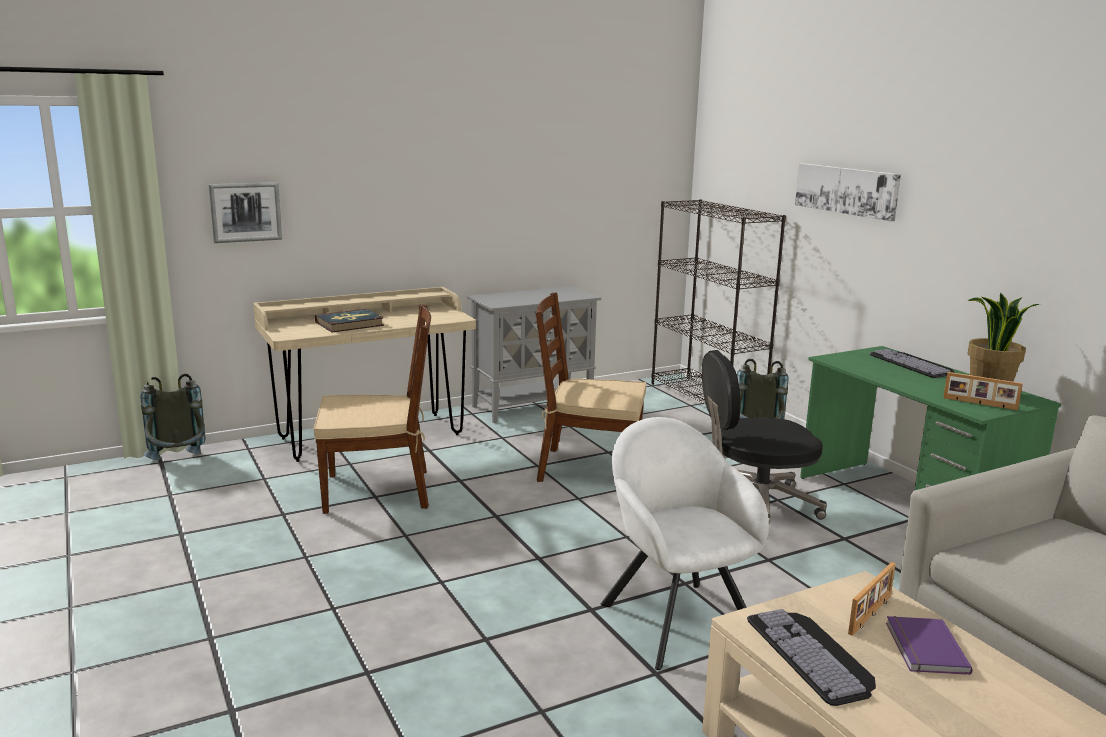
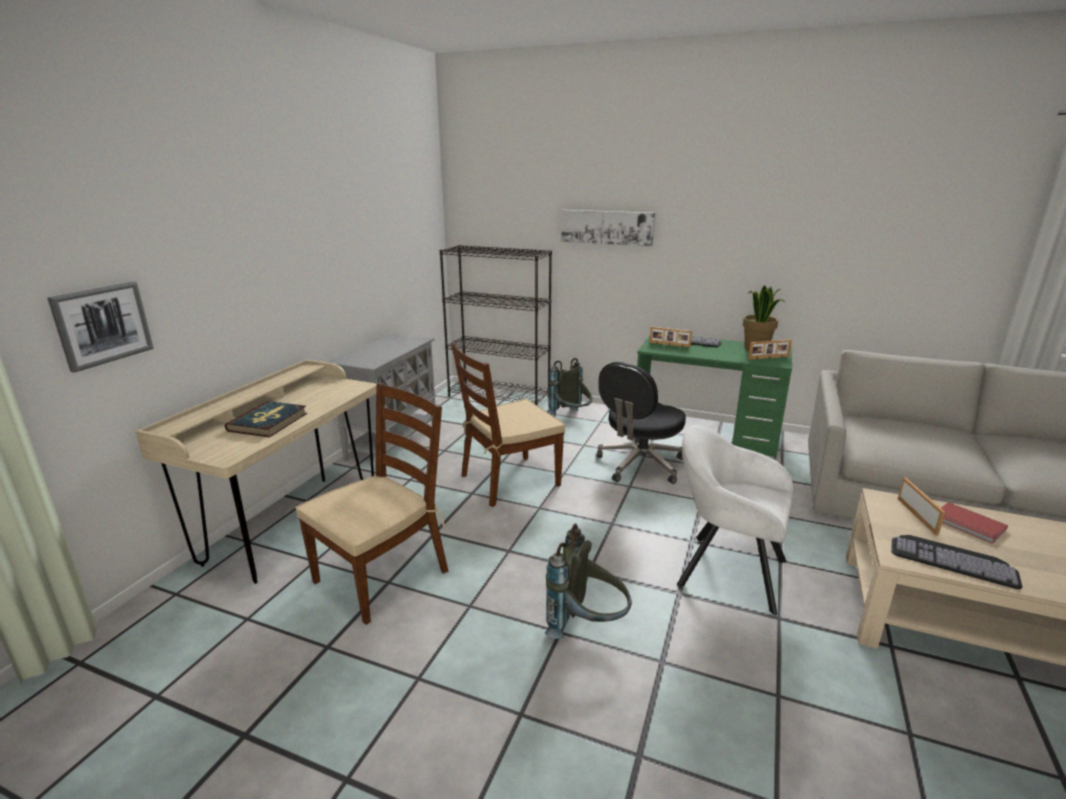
camera: 40 degrees left, 5 degrees up
grey backpack [140,374,205,460] -> grey backpack moved to [545,523,632,639]
purple book [886,616,973,675] -> red book [941,502,1008,543]
none -> picture frame [649,327,692,348]

